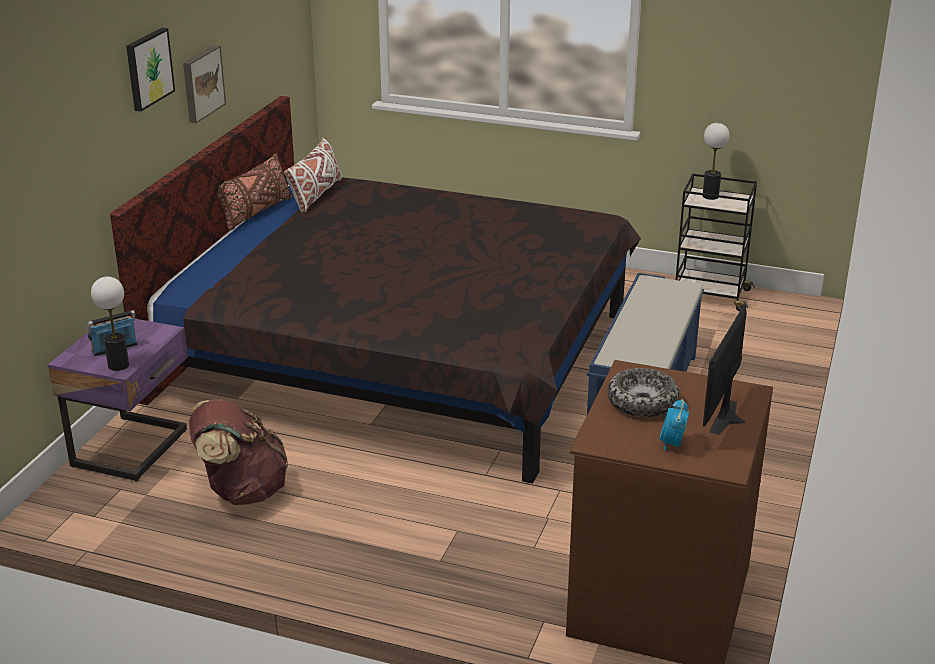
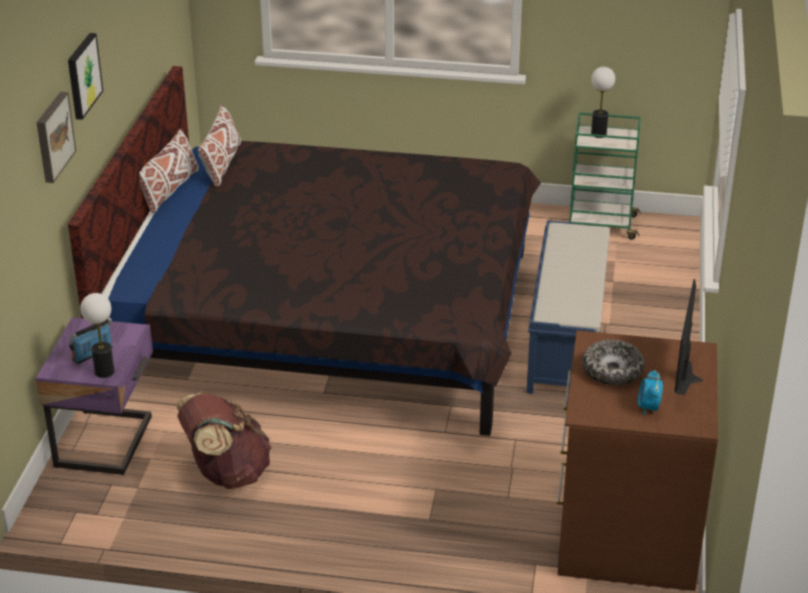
camera: 10 degrees left, 5 degrees up
picture [183,45,226,123] -> picture moved to [36,92,76,183]
brown pillow [218,154,292,230] -> white pillow [139,129,199,213]
black cart [676,174,757,311] -> green cart [569,112,641,240]

